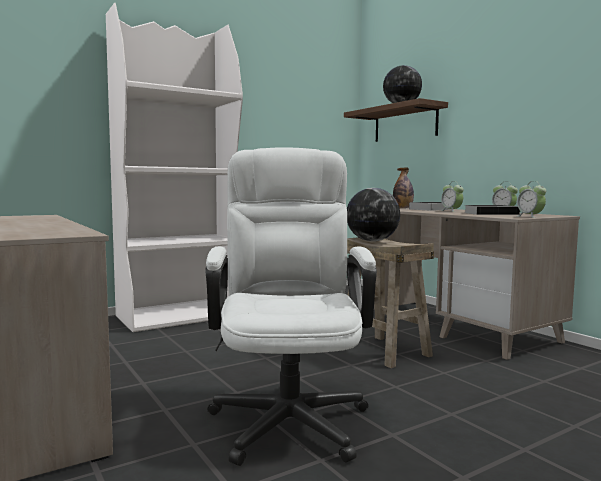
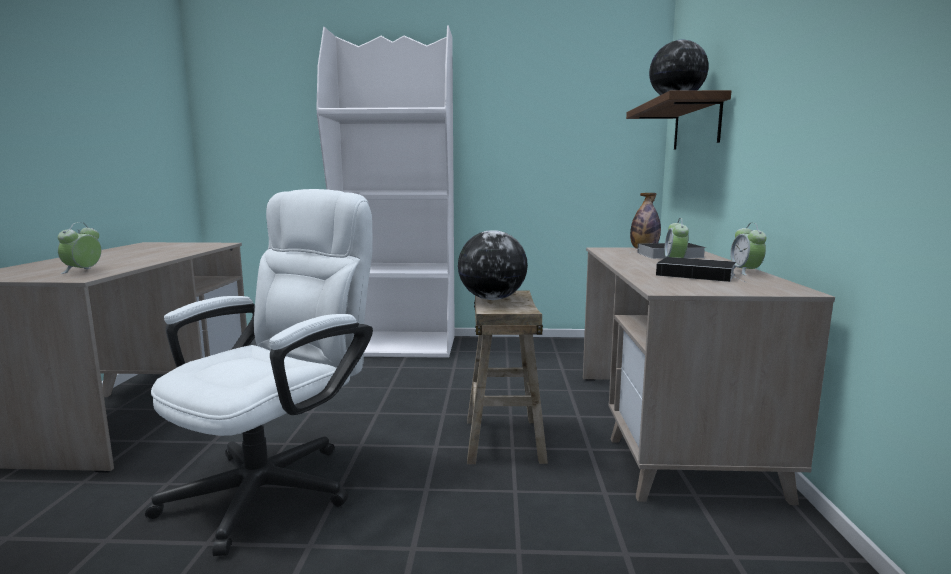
camera: 35 degrees right, 5 degrees up
alarm clock [517,181,546,218] -> alarm clock moved to [58,222,101,274]

